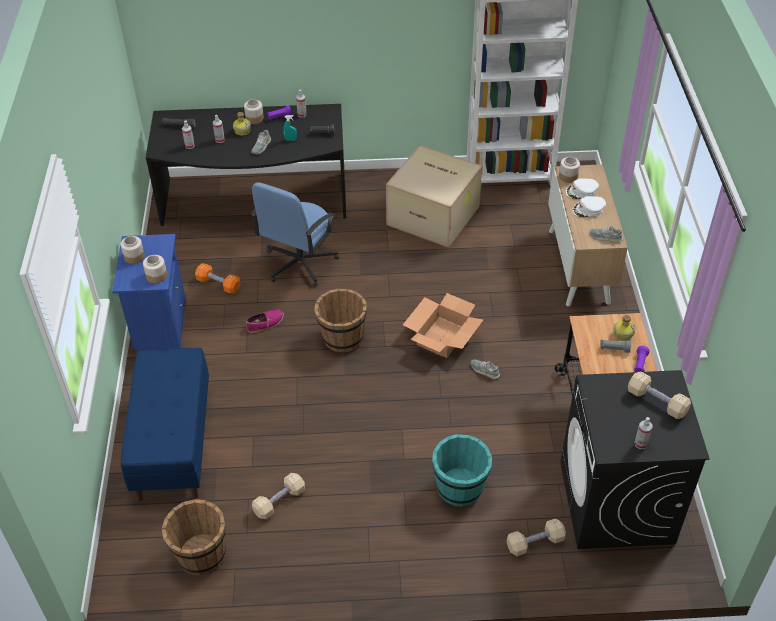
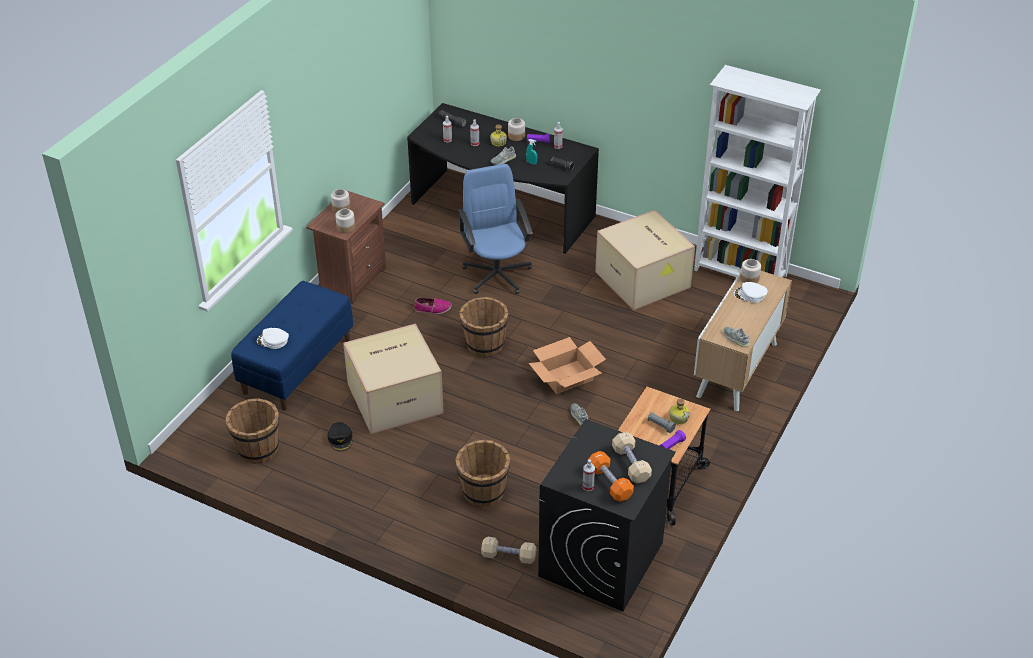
camera: 30 degrees right, 5 degrees down
blue nightstand [112,234,186,350] -> brown nightstand [306,190,386,304]
orange dumbbell [195,263,241,294] -> orange dumbbell moved to [587,451,634,502]
blue office chair [250,182,339,286] -> blue office chair turned 105 degrees clockwise [458,164,533,294]
beige dumbbell [252,473,305,519] -> black cap [327,422,352,452]
turquoise bucket [432,434,492,507] -> brown bucket [456,440,510,507]
white cap [572,196,606,217] -> white cap moved to [257,328,289,349]
none -> cardboard box [343,323,444,434]

